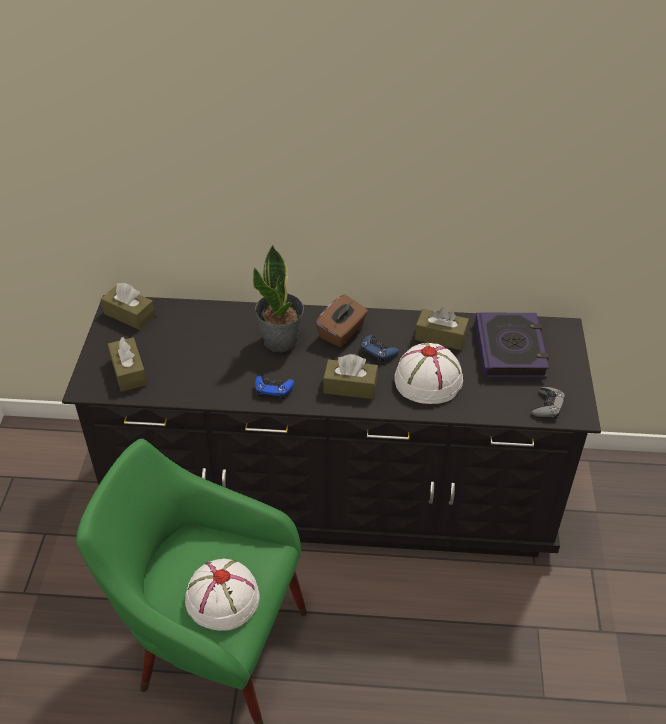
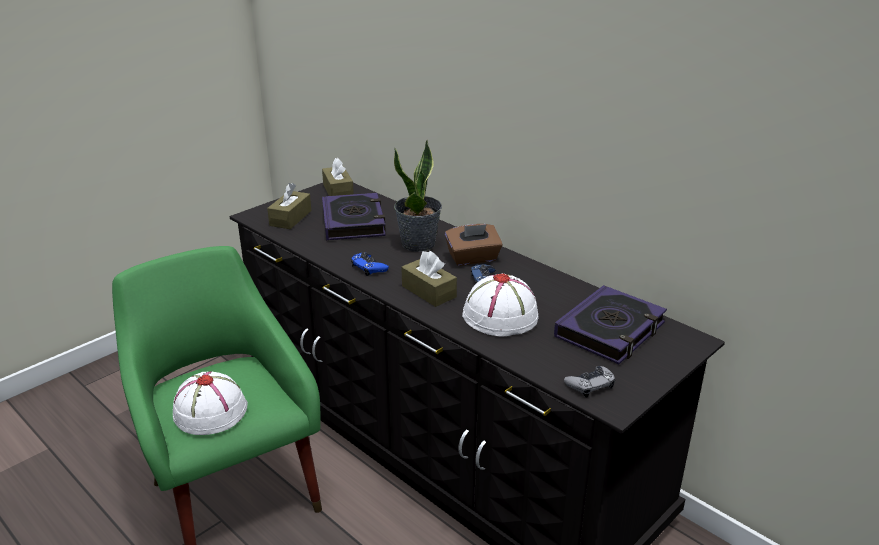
camera: 40 degrees right, 15 degrees down
brown tissue box [415,307,469,350] -> none
none -> book [322,193,386,240]

